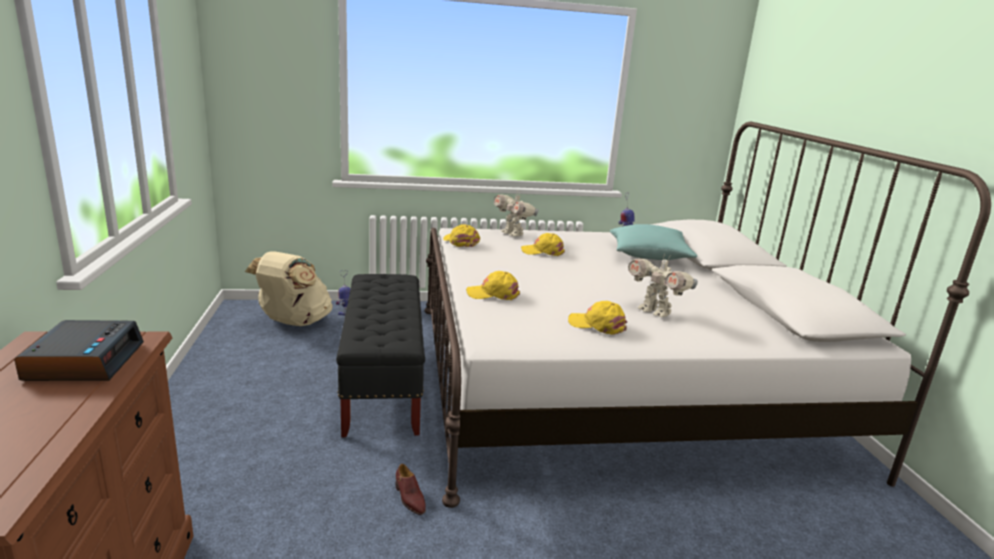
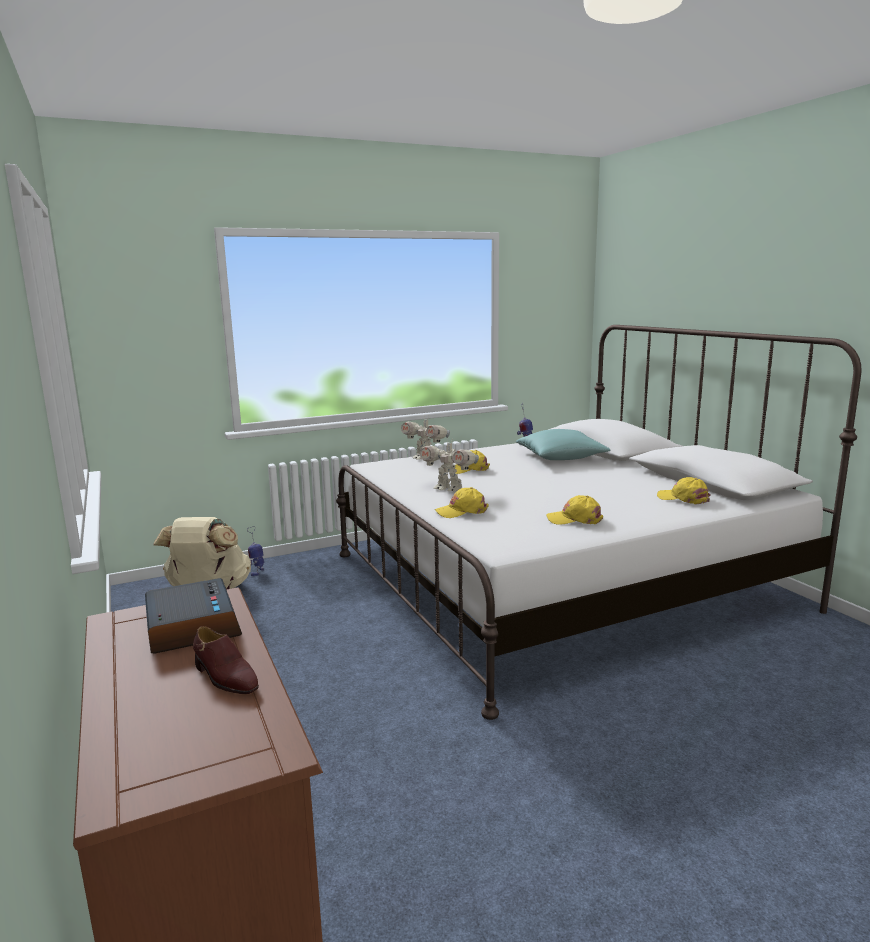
camera: 15 degrees left, 5 degrees down
black bench [336,274,425,437] -> none
brown shoe [395,464,426,515] -> brown shoe moved to [193,626,259,694]
yellow cap [443,224,480,247] -> yellow cap moved to [657,477,711,504]
toy robot [628,253,698,317] -> toy robot moved to [420,437,479,491]

